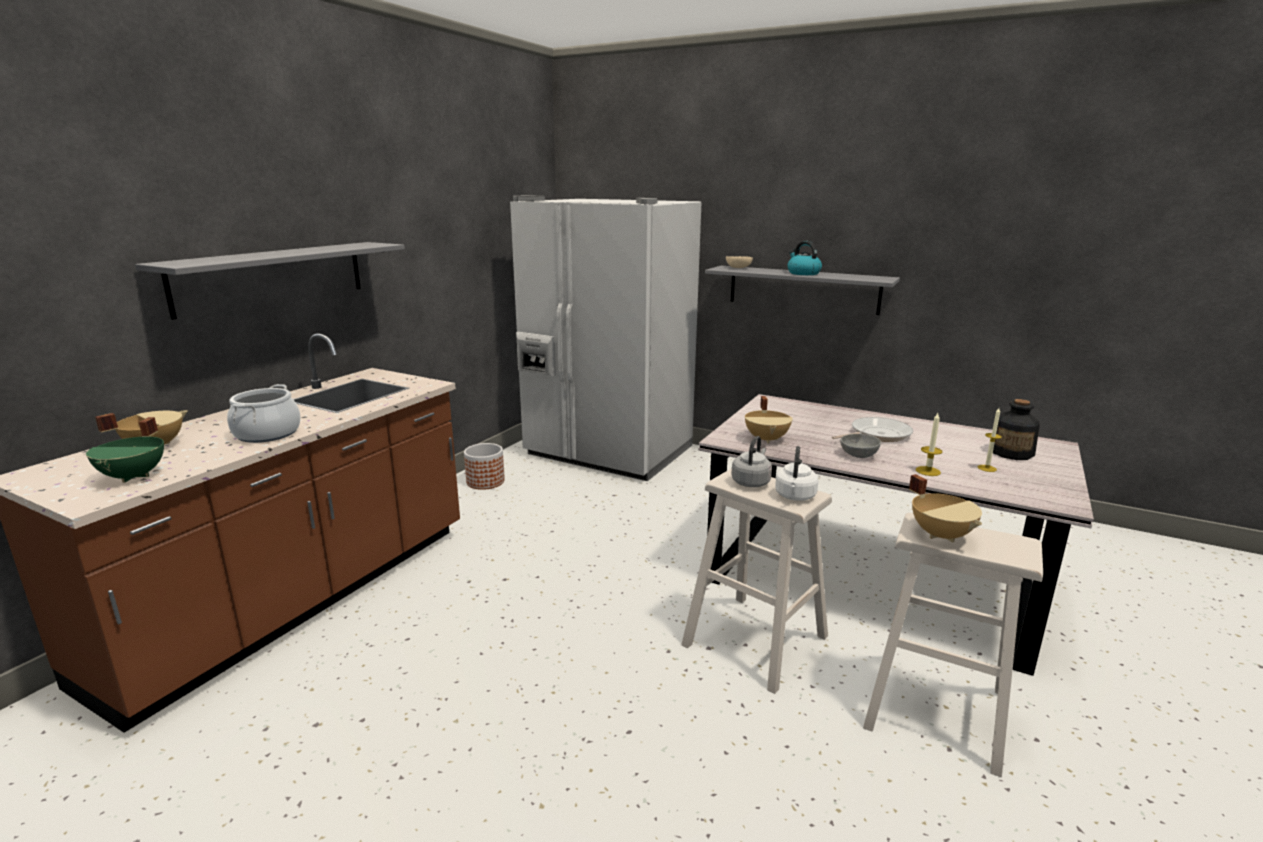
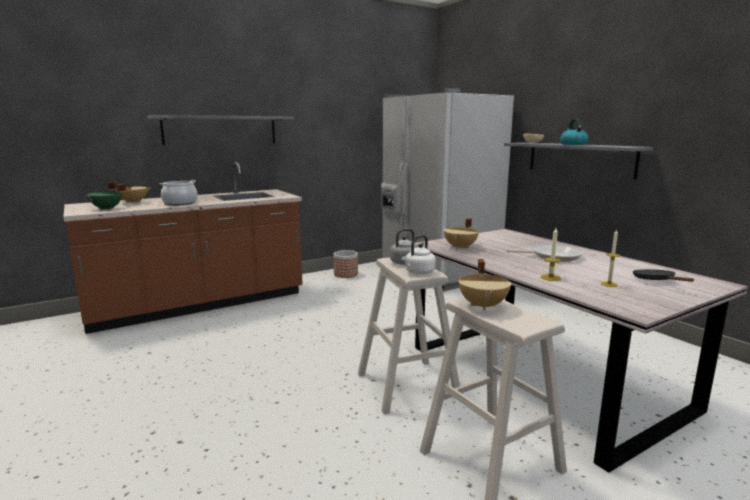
camera: 30 degrees right, 5 degrees down
grey bowl [840,434,881,458] -> none
bottle [993,399,1040,460] -> black frying pan [633,269,695,282]

